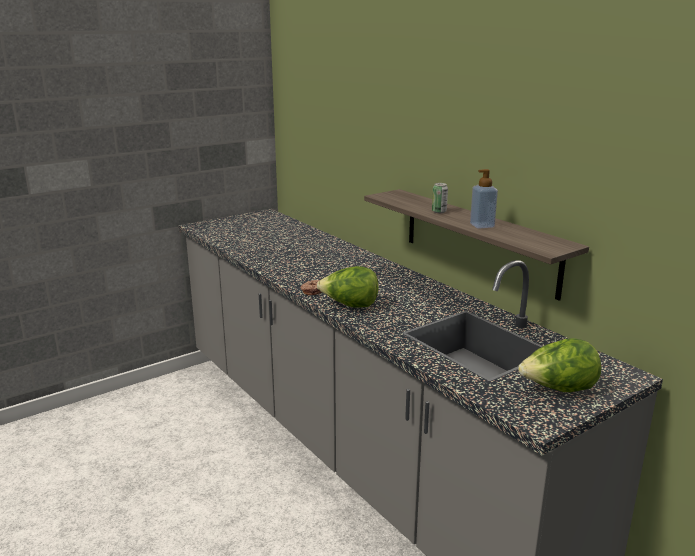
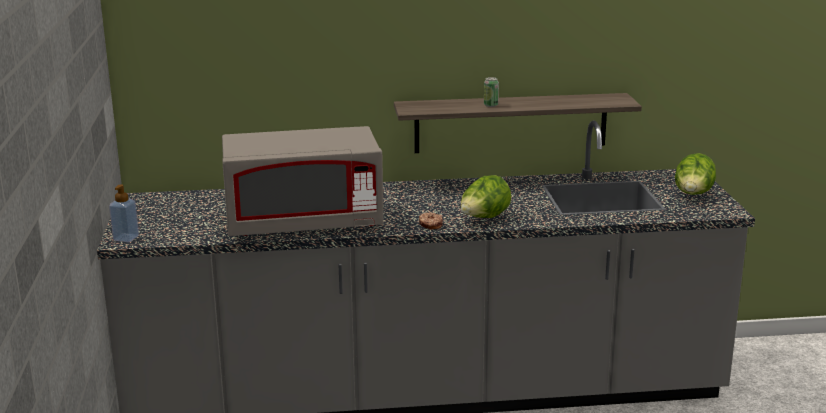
camera: 60 degrees left, 0 degrees up
soap dispenser [470,169,498,229] -> soap dispenser moved to [109,184,139,242]
none -> grey microwave [222,126,384,236]

